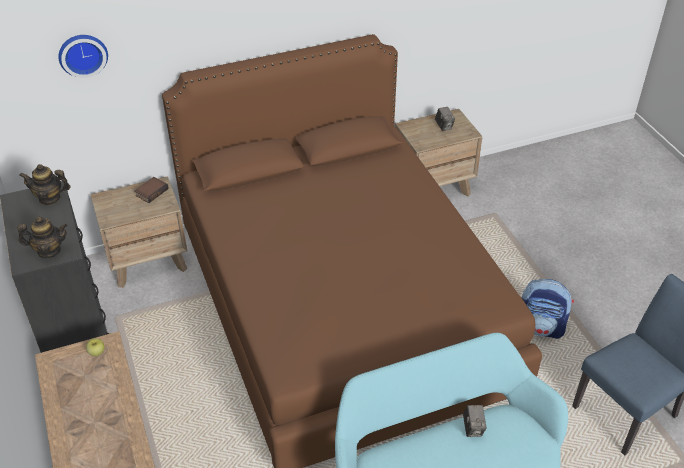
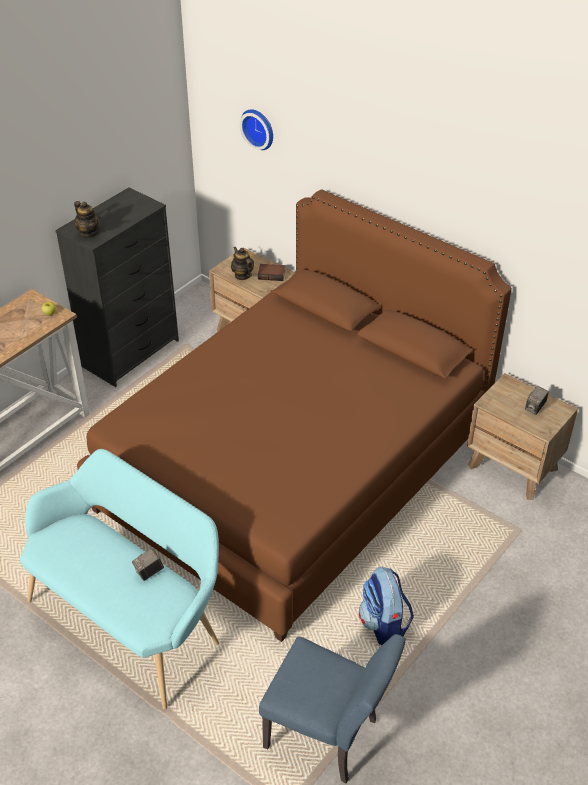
camera: 60 degrees right, 0 degrees up
teapot [19,164,71,205] -> teapot moved to [231,247,254,280]

